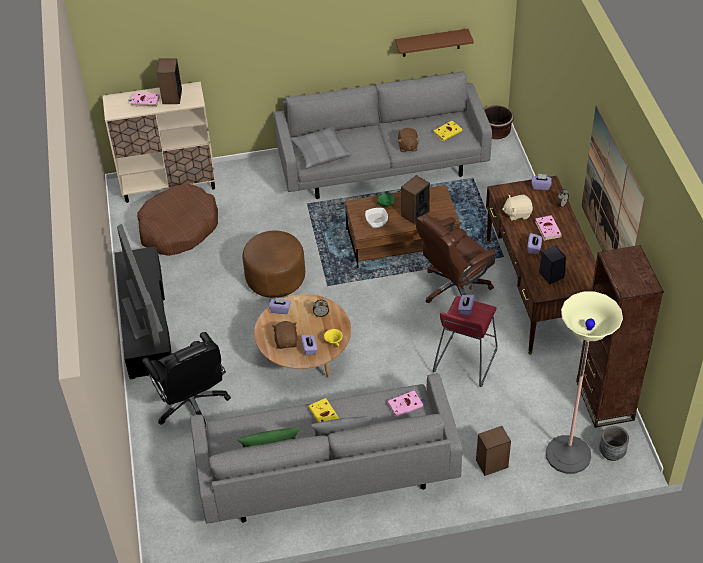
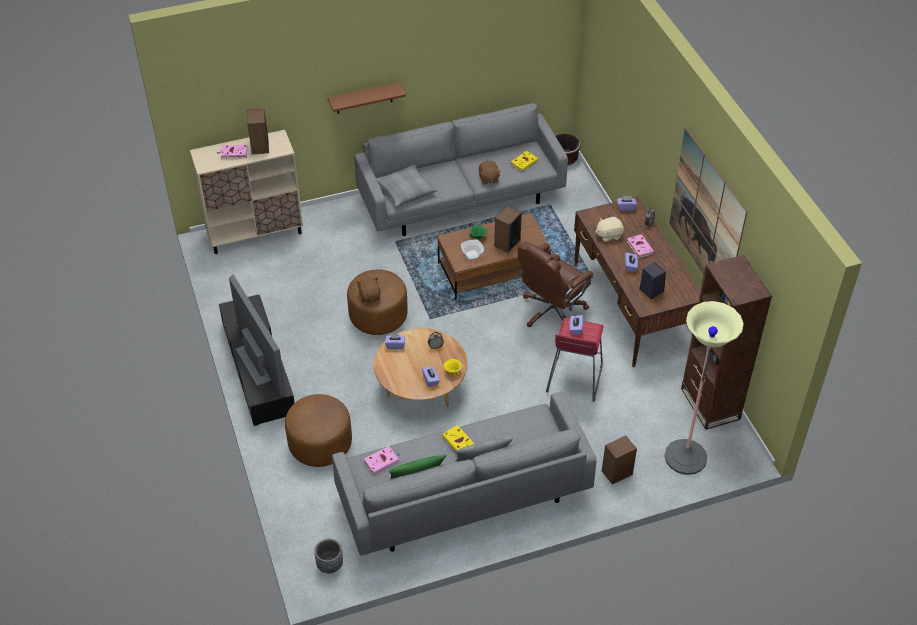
camera: 10 degrees left, 0 degrees up
brown dog bed [137,184,218,256] -> none
black office chair [142,332,231,427] -> brown ottoman [285,394,352,467]
brown plush toy [272,321,298,349] -> brown plush toy moved to [356,277,381,303]
pink book [388,391,425,417] -> pink book moved to [364,446,400,474]
brown shelf [395,29,474,57] -> brown shelf moved to [328,82,406,114]
grey planter [599,426,629,461] -> grey planter moved to [314,539,343,574]

